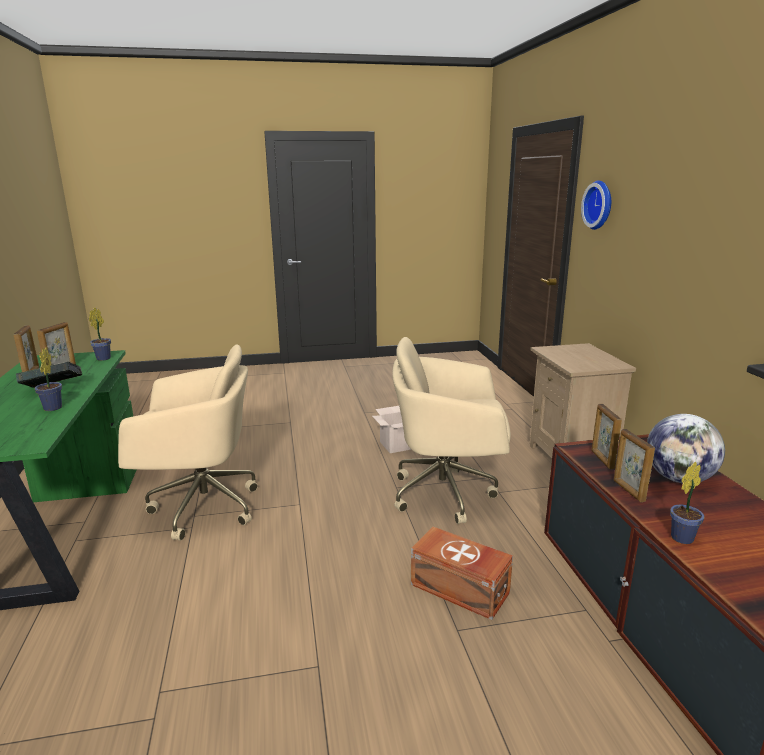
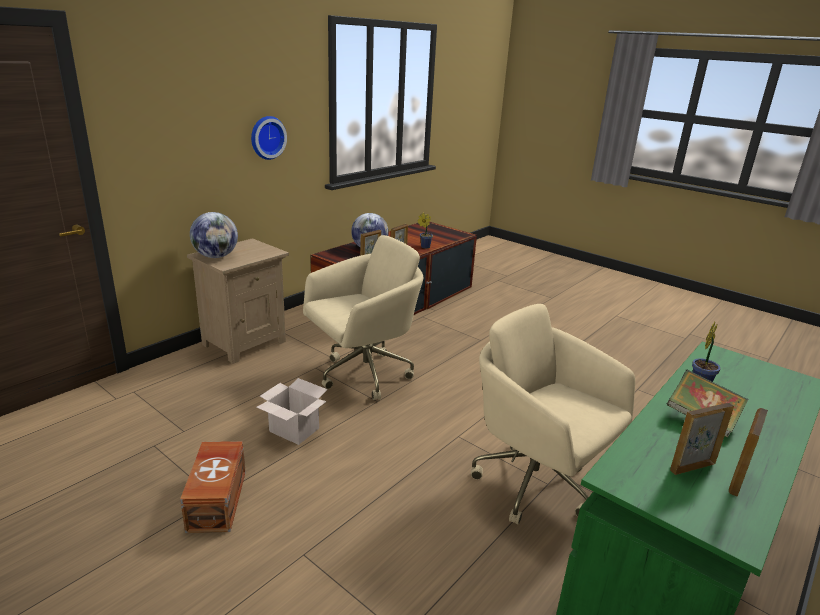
camera: 130 degrees left, 5 degrees up
potted plant [89,308,111,361] -> none
beige office chair [392,337,511,524] -> beige office chair turned 90 degrees counterclockwise [303,235,423,400]
brown storage box [411,527,513,620] -> brown storage box moved to [180,441,246,533]
wall clock [581,180,611,230] -> wall clock moved to [251,116,287,160]
none -> globe [190,212,238,258]

